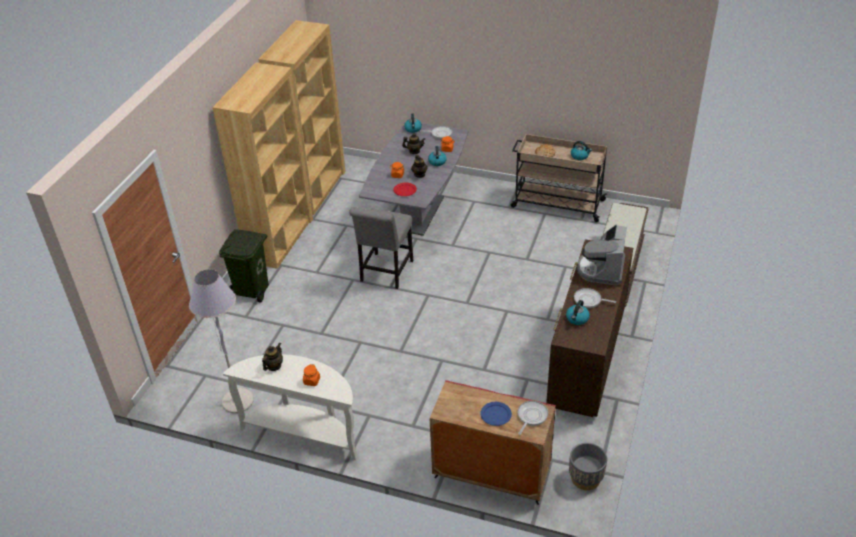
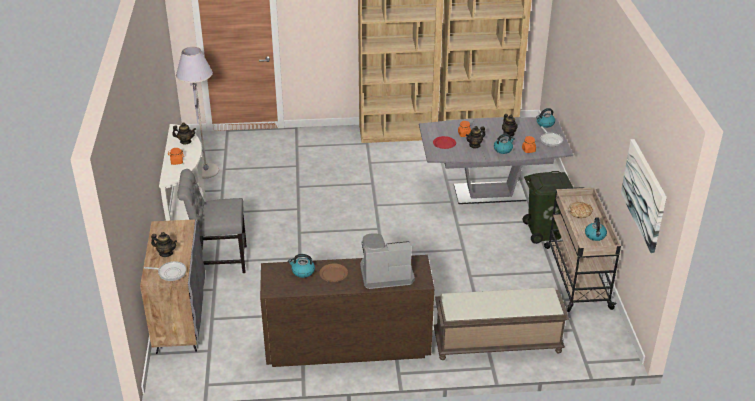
camera: 65 degrees right, 5 degrees down
green trash can [219,229,269,302] -> green trash can moved to [522,171,573,244]
grey chair [349,207,413,289] -> grey chair moved to [178,169,247,273]
red cabinet [430,380,556,505] -> grey cabinet [140,219,205,354]
blue plate [480,402,512,426] -> teapot [151,232,177,257]
grey planter [569,443,607,490] -> none
frying pan [574,288,616,308] -> brown plate [319,263,348,282]
none -> picture [621,139,667,253]

